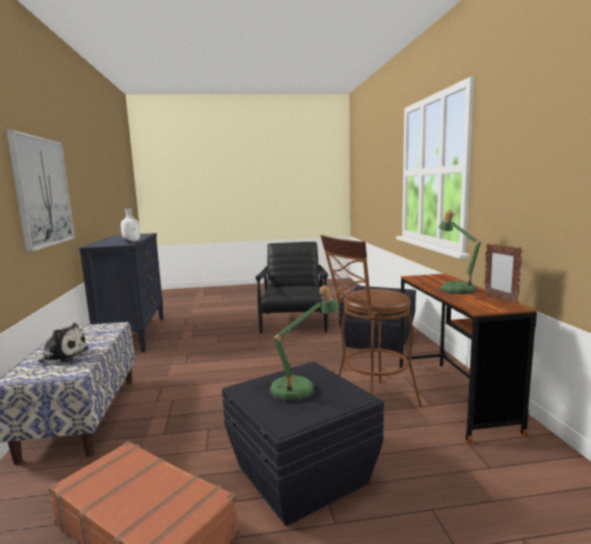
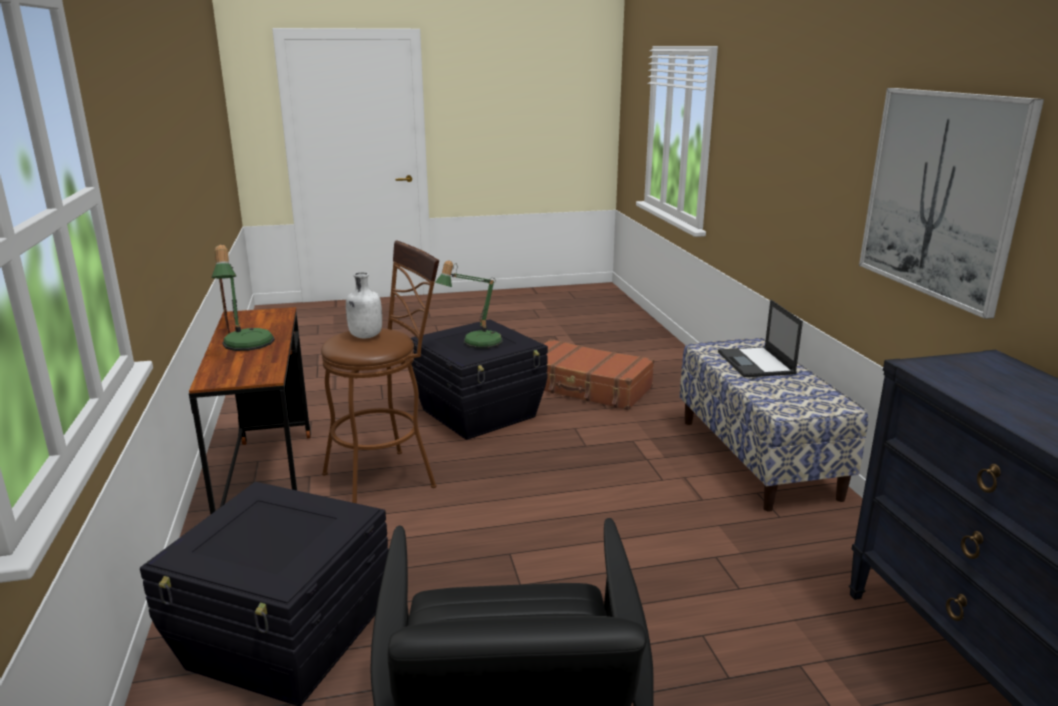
camera: 175 degrees right, 10 degrees up
plush toy [30,323,89,364] -> laptop [718,300,803,377]
white bottle [121,209,140,242] -> white bottle moved to [346,272,382,338]

